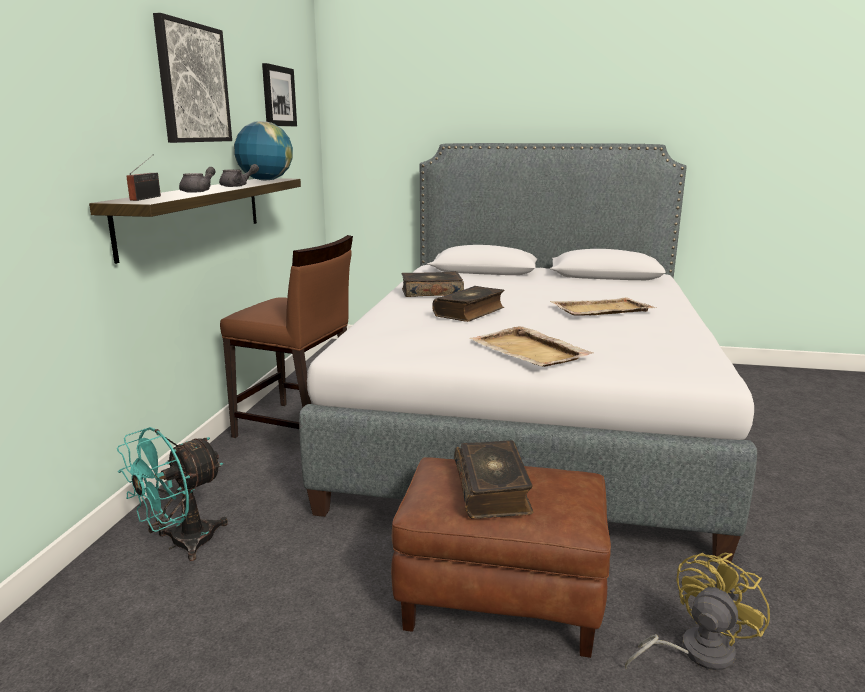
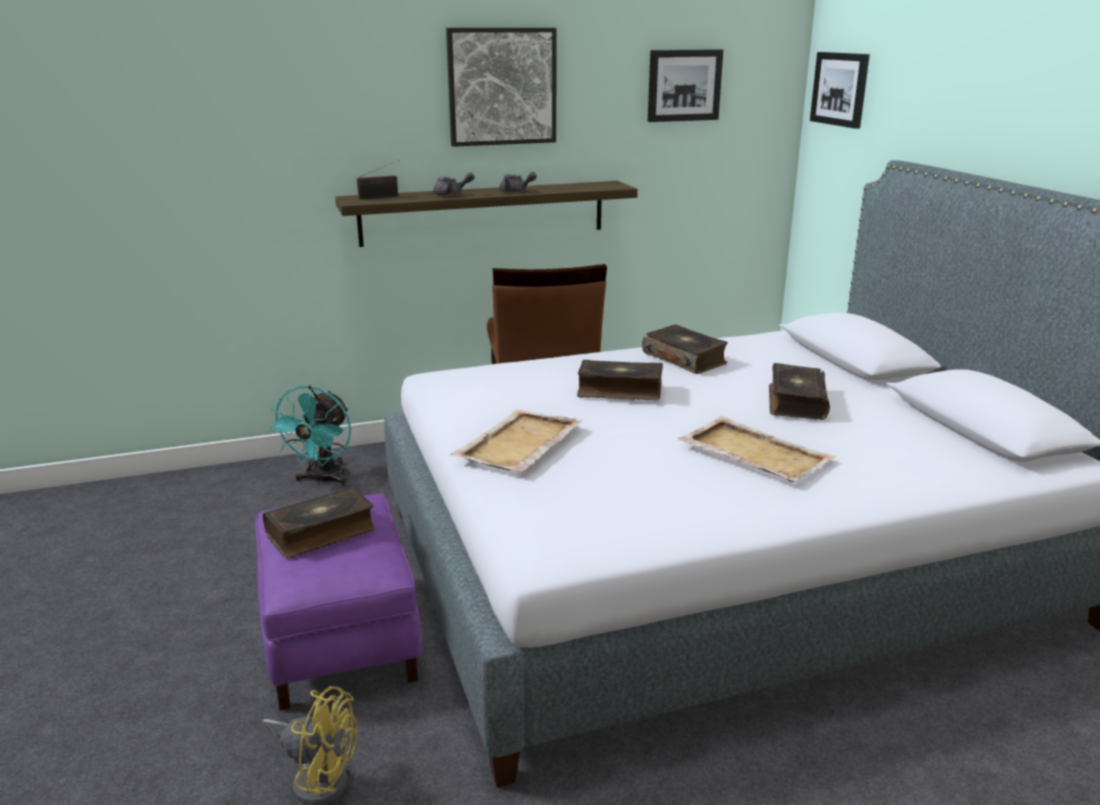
camera: 60 degrees right, 5 degrees up
turquoise fan [117,427,228,561] -> turquoise fan turned 90 degrees counterclockwise [268,385,351,486]
globe [234,121,293,181] -> none
brown ottoman [391,457,611,658] -> purple ottoman [255,493,422,711]
none -> book [769,363,830,420]
none -> picture [810,52,870,129]

